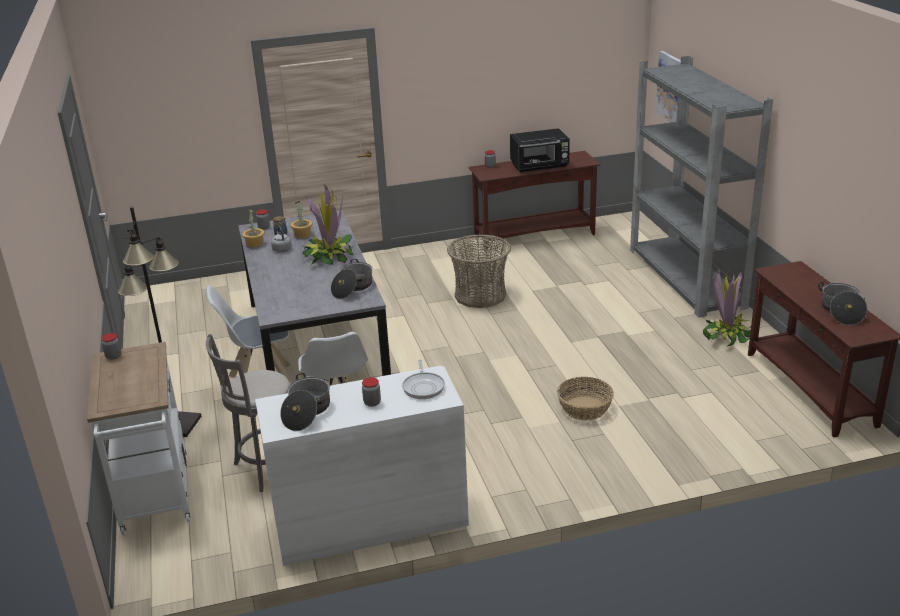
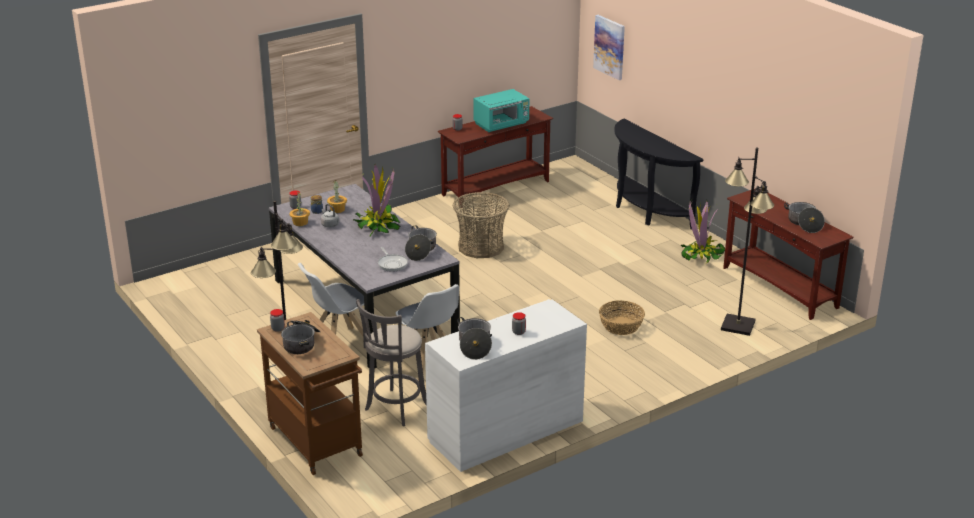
camera: 20 degrees left, 0 degrees up
white cart [87,342,190,535] -> brown cart [257,312,363,475]
frying pan [402,360,445,399] -> frying pan moved to [378,247,408,272]
black microwave [510,128,570,173] -> turquoise microwave [473,89,529,132]
grey bookcase [630,56,773,318] -> black console table [614,119,704,230]
none -> cooking pot [281,320,321,354]
none -> black floor lamp [721,147,774,336]

